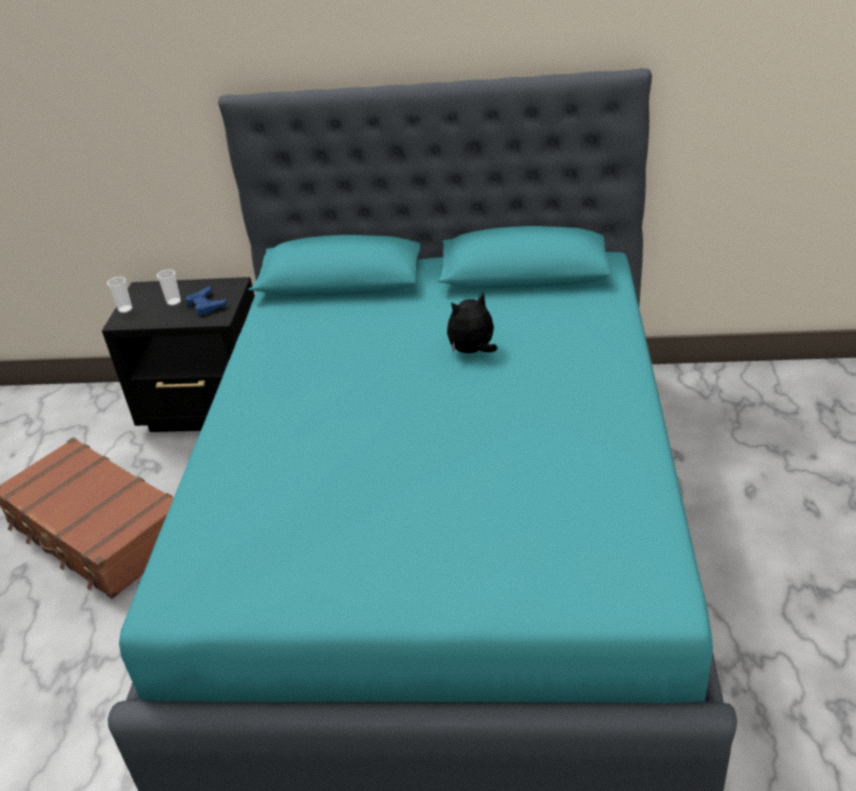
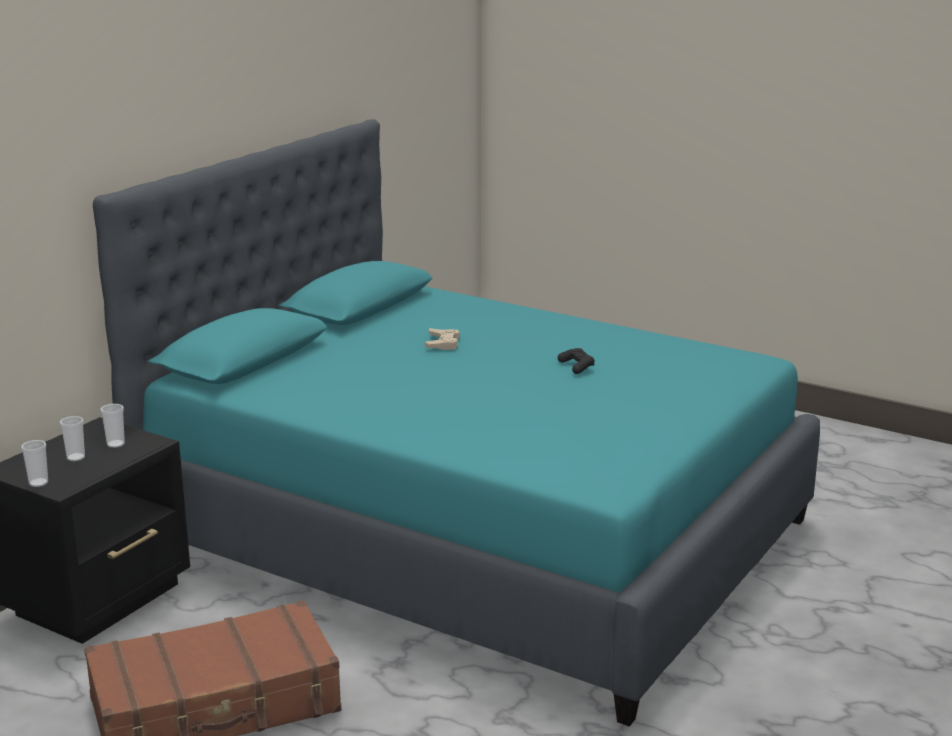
camera: 65 degrees left, 15 degrees down
blue game controller [186,286,227,315] -> cup [100,404,125,448]
plush toy [447,292,498,353] -> beige game controller [425,328,460,350]
none -> black game controller [558,348,595,374]

